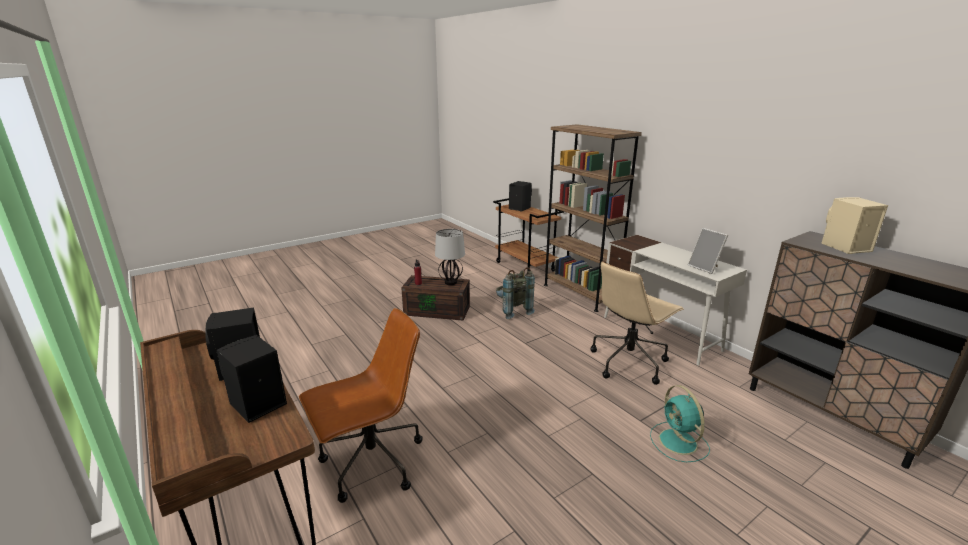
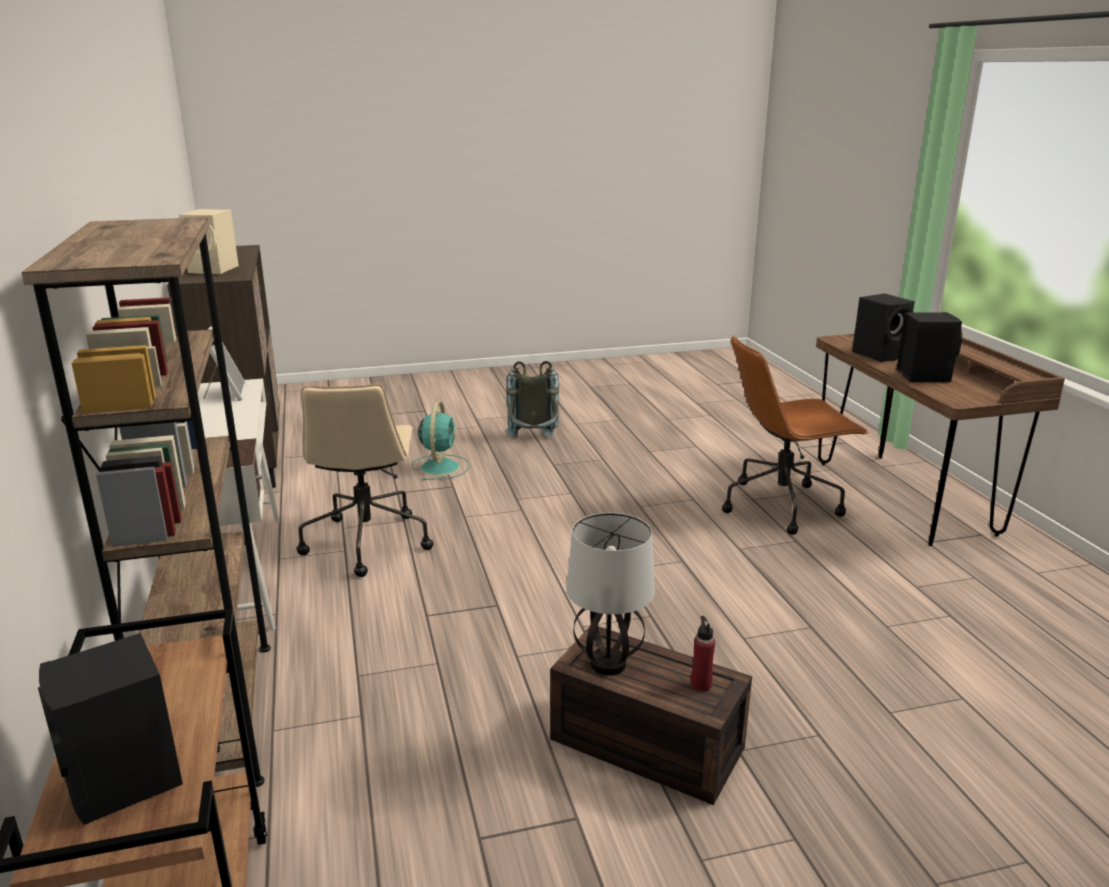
camera: 160 degrees left, 0 degrees up
grey backpack [496,267,535,319] -> grey backpack moved to [505,361,559,438]
beige office chair [591,262,684,385] -> beige office chair turned 105 degrees clockwise [296,384,433,577]

